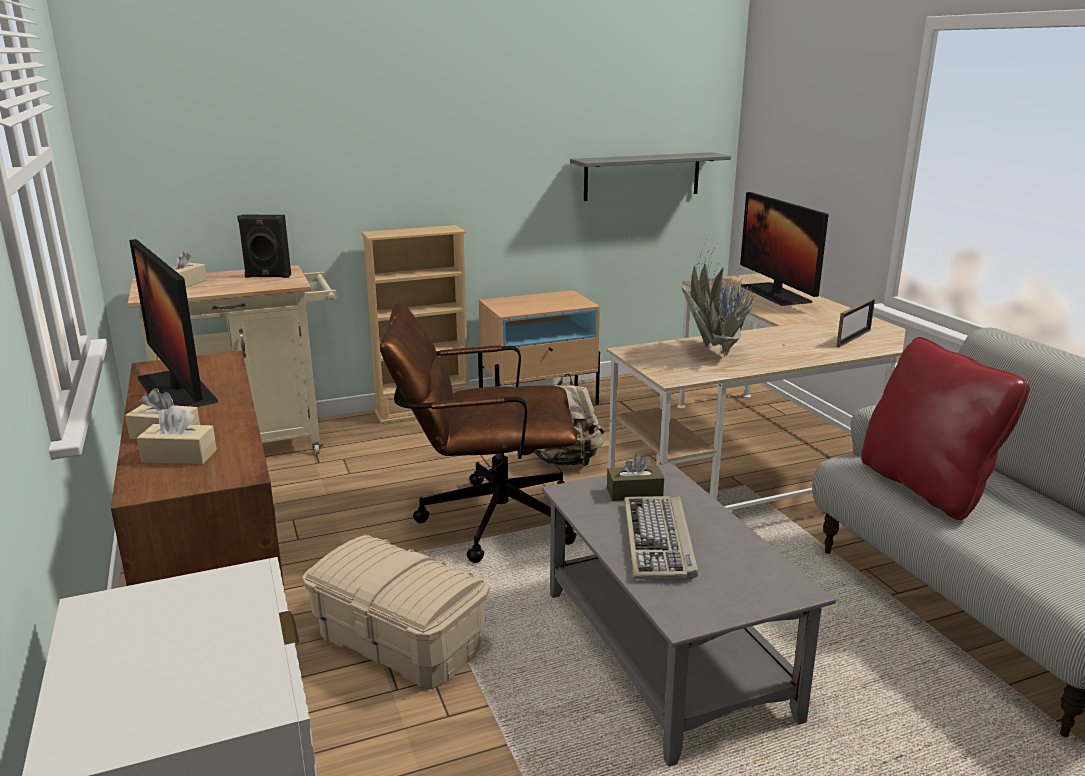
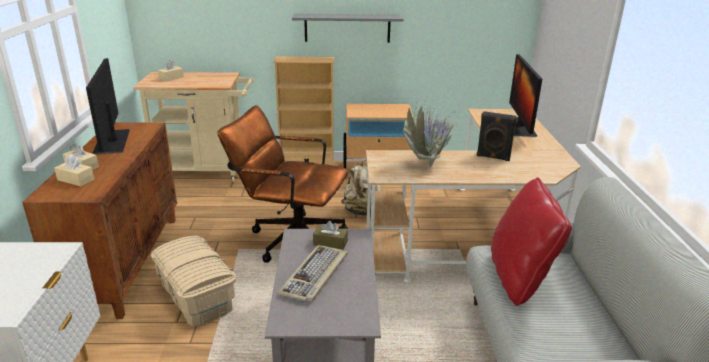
camera: 20 degrees right, 5 degrees up
black speaker [237,215,291,278] -> black speaker moved to [477,111,517,161]
grey shelf [570,152,731,201] -> grey shelf moved to [292,14,403,43]
picture frame [836,298,875,347] -> none

